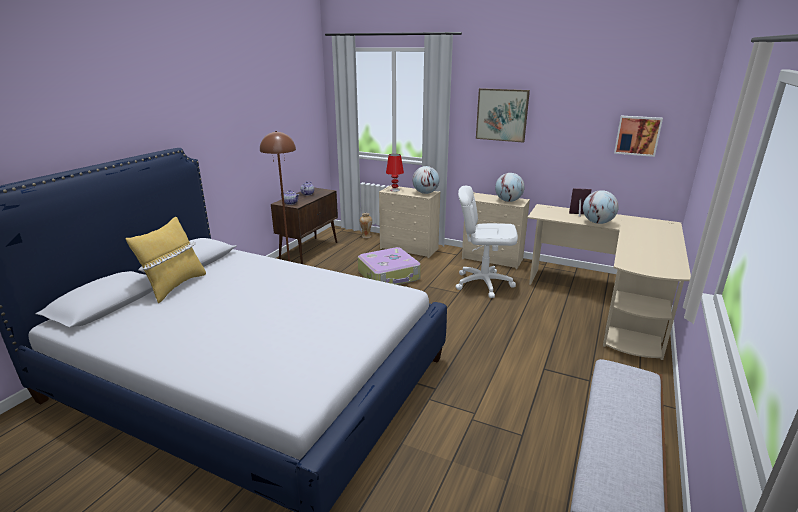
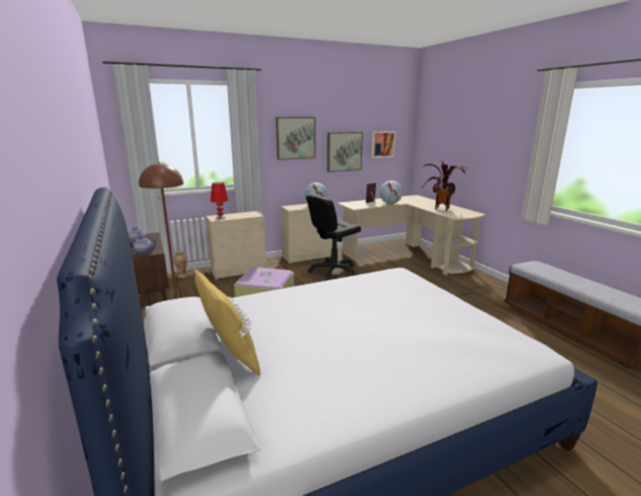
camera: 50 degrees left, 5 degrees down
globe [412,166,440,194] -> none
white office chair [455,186,518,298] -> black office chair [306,195,361,281]
none -> picture [327,132,363,172]
none -> potted plant [421,160,468,211]

